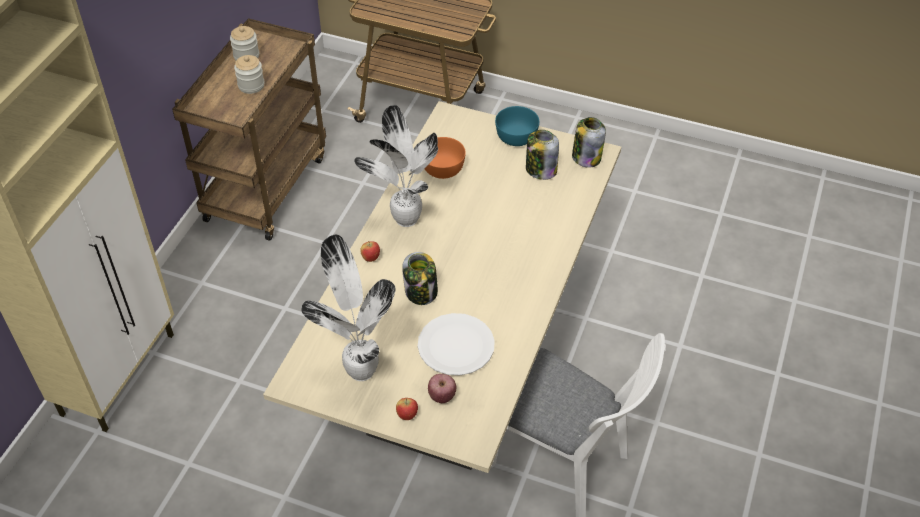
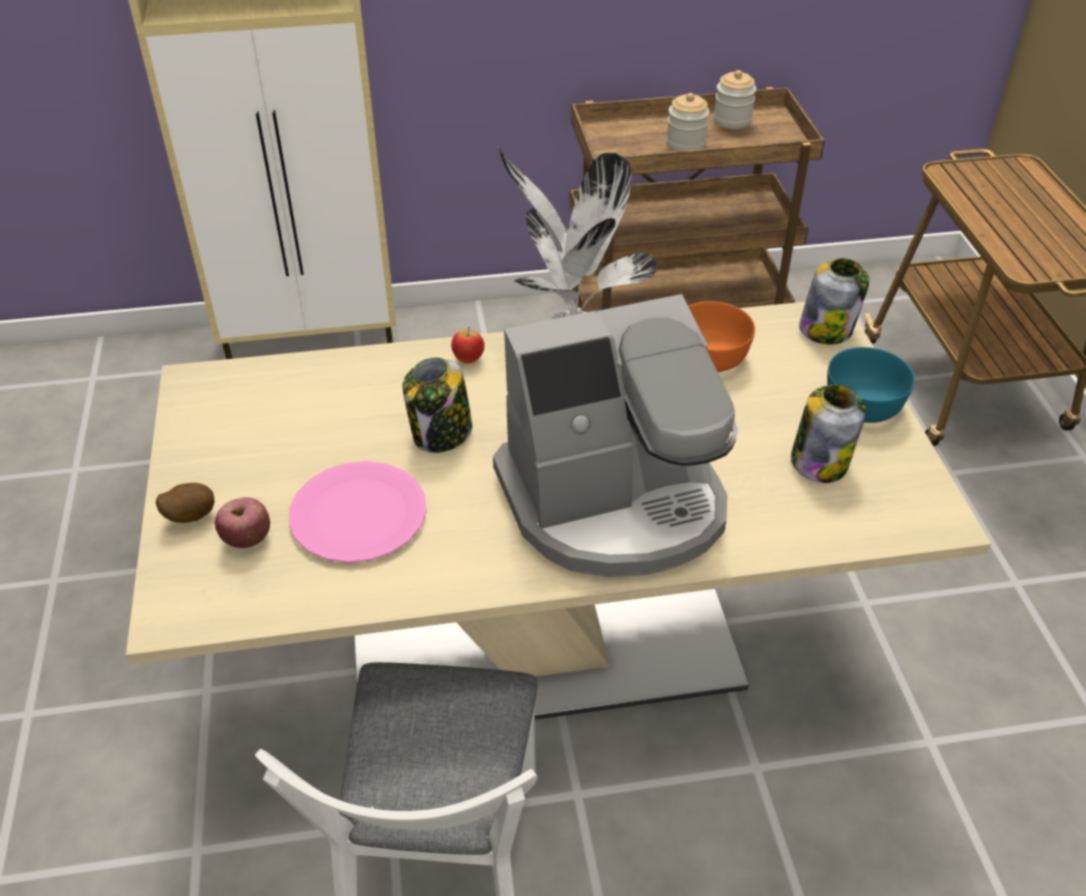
camera: 60 degrees right, 5 degrees down
potted plant [301,235,396,381] -> none
apple [396,398,418,420] -> potato [156,483,215,523]
white plate [418,313,495,376] -> pink plate [289,461,426,563]
jar [572,117,606,168] -> jar moved to [799,258,869,344]
none -> coffee machine [493,294,738,577]

